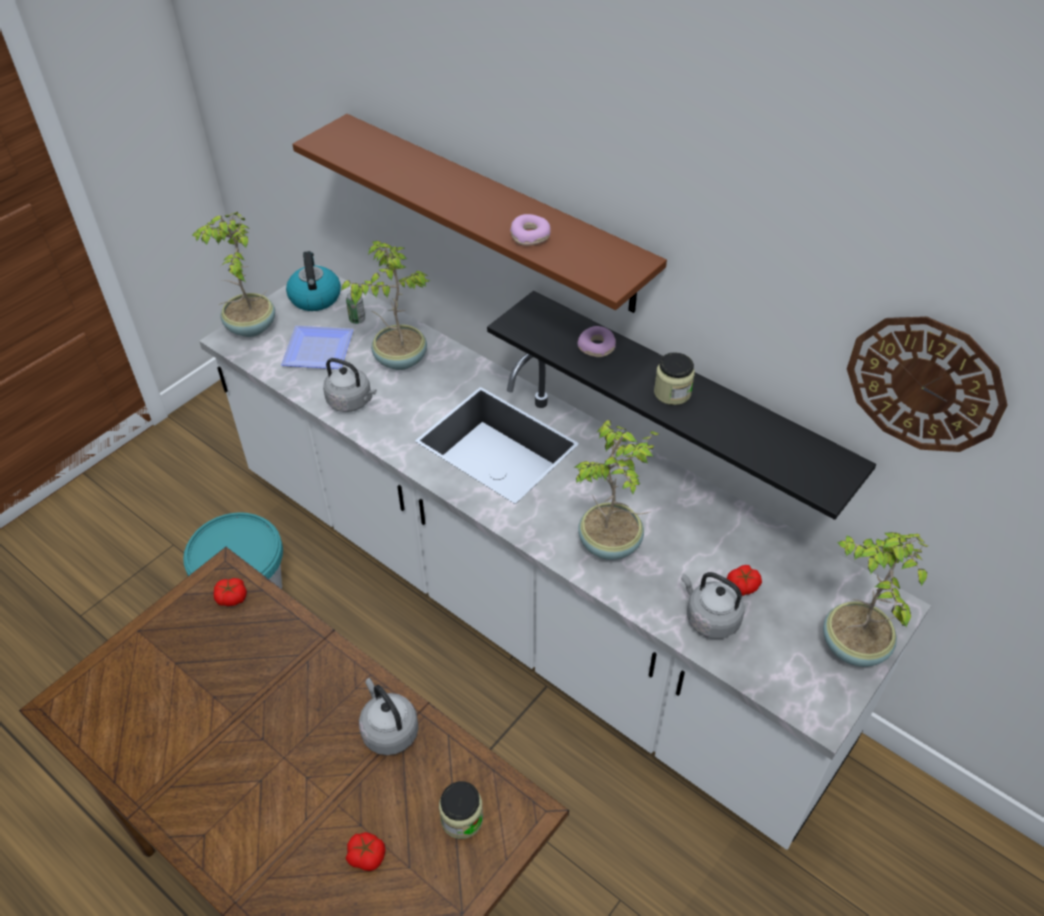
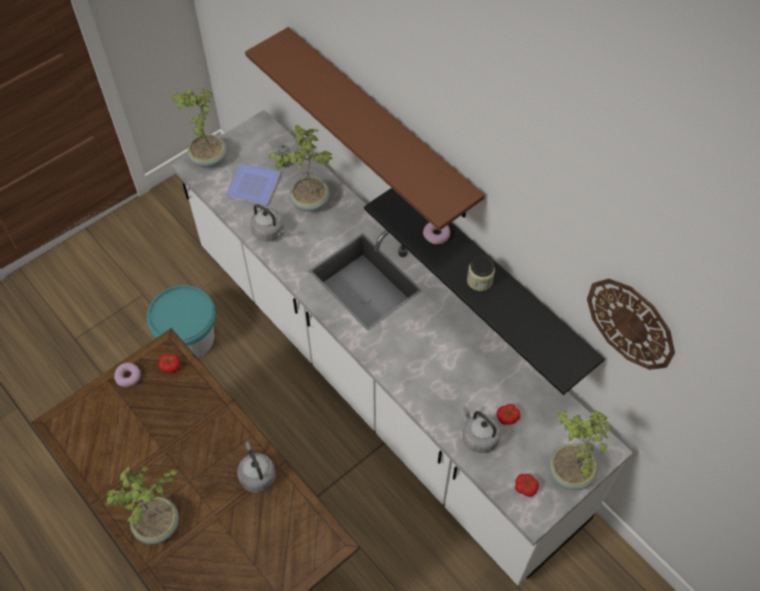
camera: 10 degrees right, 10 degrees up
kettle [286,251,341,311] -> none
tomato [346,832,385,871] -> tomato moved to [515,474,539,497]
jar [439,781,483,839] -> none
donut [510,214,551,246] -> donut moved to [114,362,141,387]
potted plant [573,420,659,560] -> potted plant moved to [106,466,180,544]

